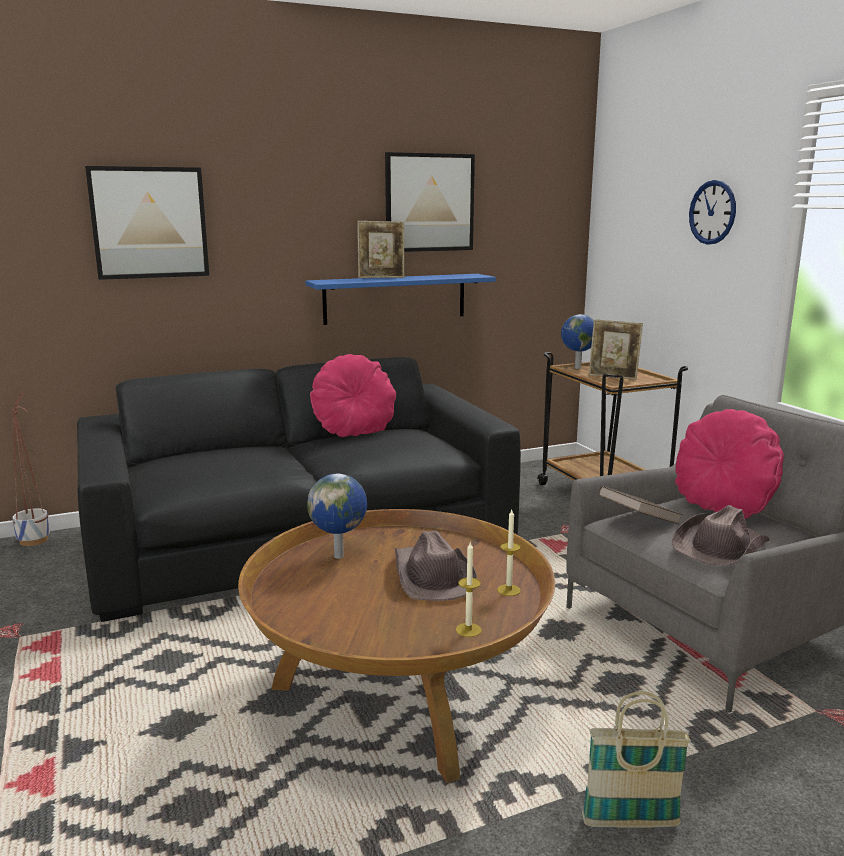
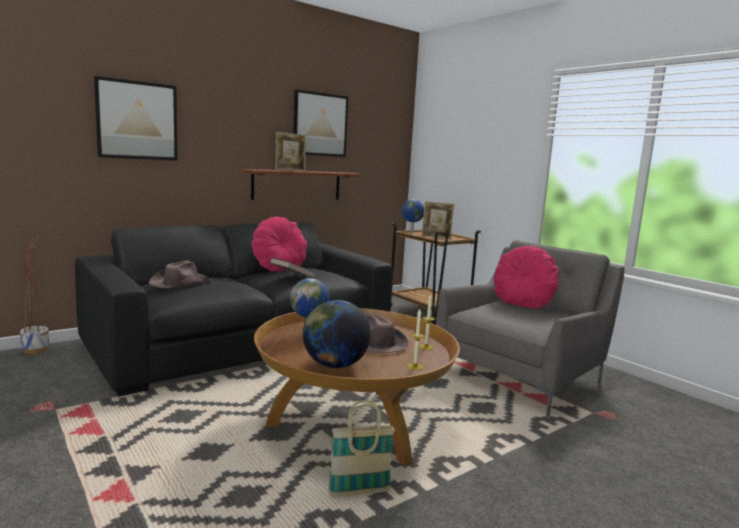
camera: 15 degrees left, 5 degrees down
blue shelf [305,274,496,325] -> brown shelf [241,169,362,200]
basket [582,691,691,828] -> basket moved to [328,400,395,497]
brown book [599,486,683,524] -> brown book moved to [270,258,315,278]
brown hat [672,505,770,565] -> brown hat moved to [149,260,212,289]
wall clock [689,180,736,245] -> none
none -> globe [303,300,371,368]

